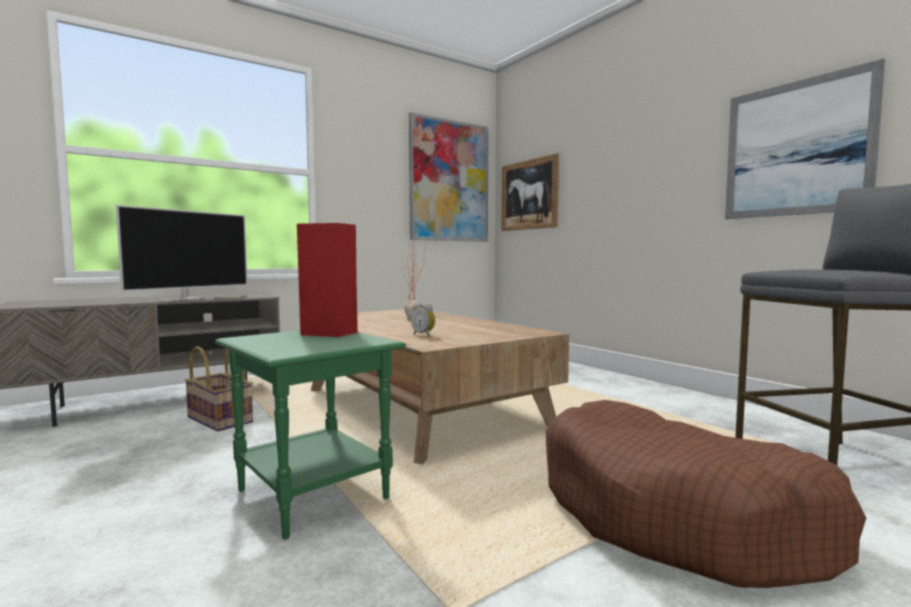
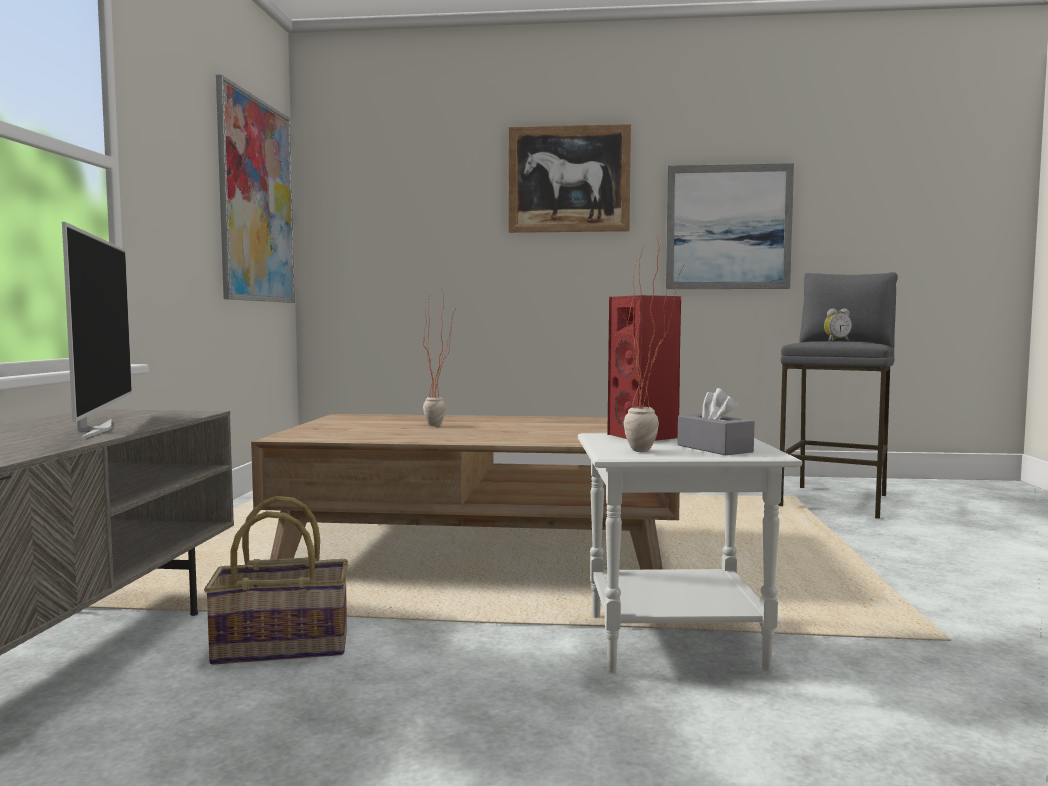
camera: 50 degrees left, 0 degrees up
green side table [215,330,406,539] -> white side table [578,433,802,673]
alarm clock [411,303,435,336] -> alarm clock moved to [824,309,852,341]
picture [501,153,559,231] -> picture moved to [508,124,631,233]
brown dog bed [545,400,866,588] -> none
none -> potted plant [623,235,683,452]
none -> grey tissue box [677,388,755,455]

